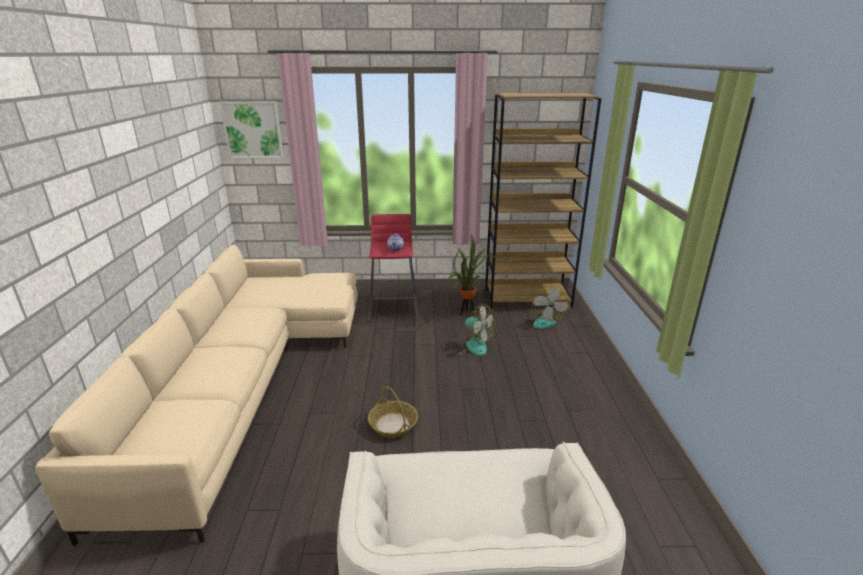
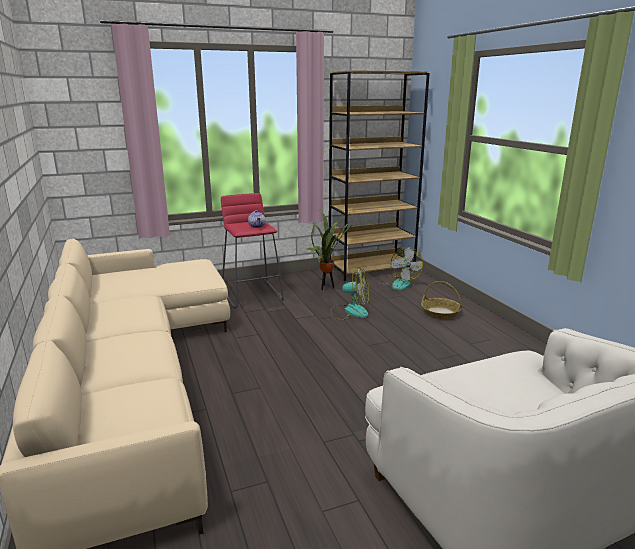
camera: 20 degrees left, 5 degrees down
picture [220,102,283,159] -> none
basket [368,386,418,438] -> basket moved to [421,281,462,319]

